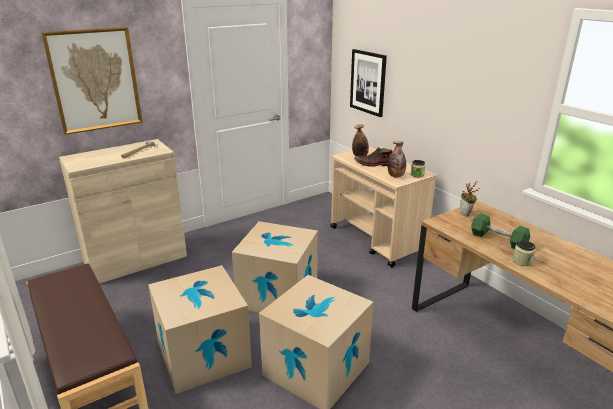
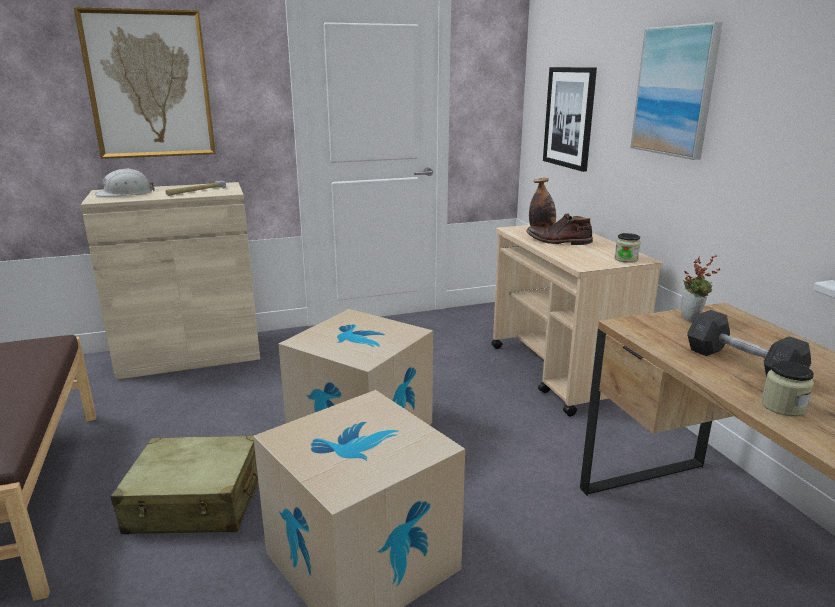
camera: 15 degrees right, 5 degrees down
cardboard box [148,265,252,394] -> beige suitcase [111,435,259,534]
bottle [388,141,406,177] -> none
green dumbbell [471,213,530,249] -> grey dumbbell [687,310,811,378]
none -> white hard hat [95,168,155,196]
none -> picture [630,22,723,160]

